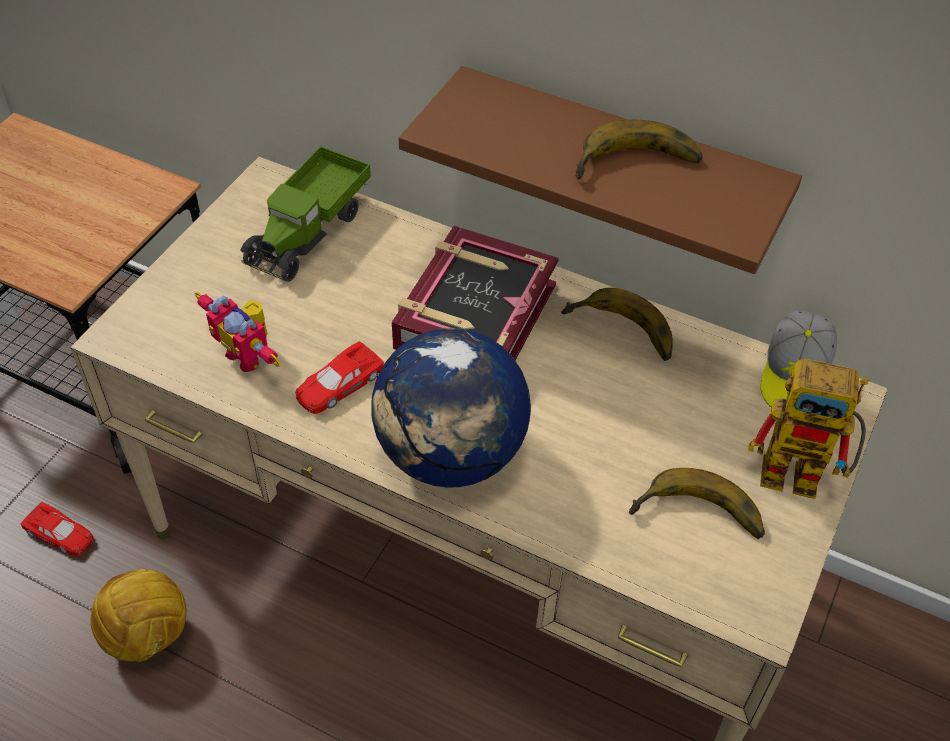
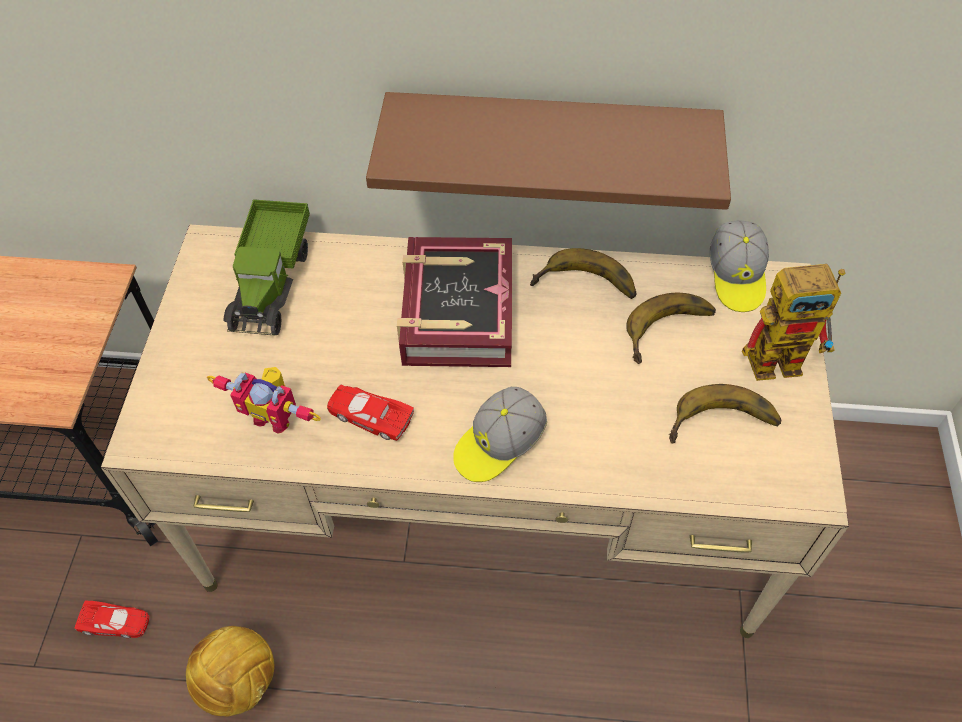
camera: 20 degrees left, 5 degrees up
red toy car [295,341,384,414] -> red toy car turned 90 degrees clockwise [327,385,414,441]
globe [372,328,531,488] -> cap [453,387,547,482]
banana [575,120,703,179] -> banana moved to [626,293,716,364]

